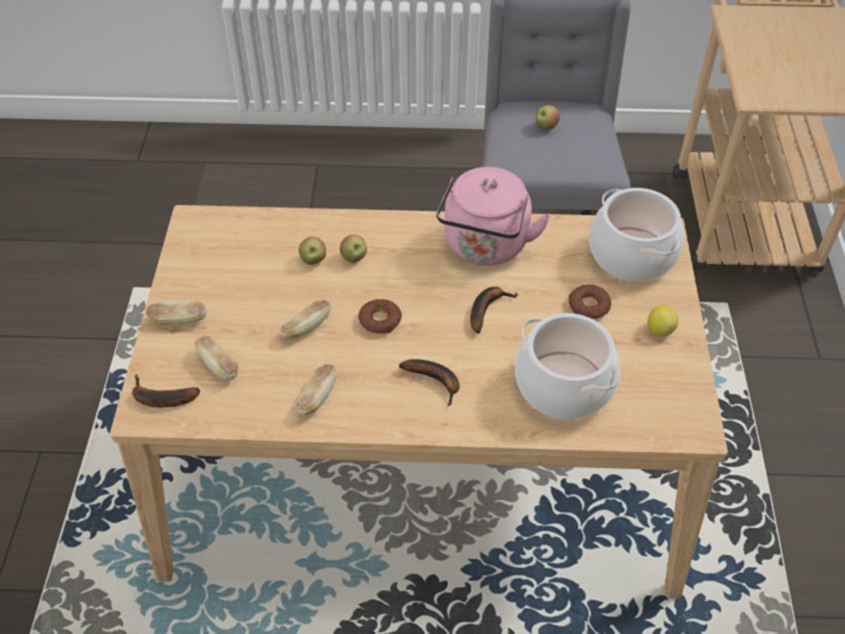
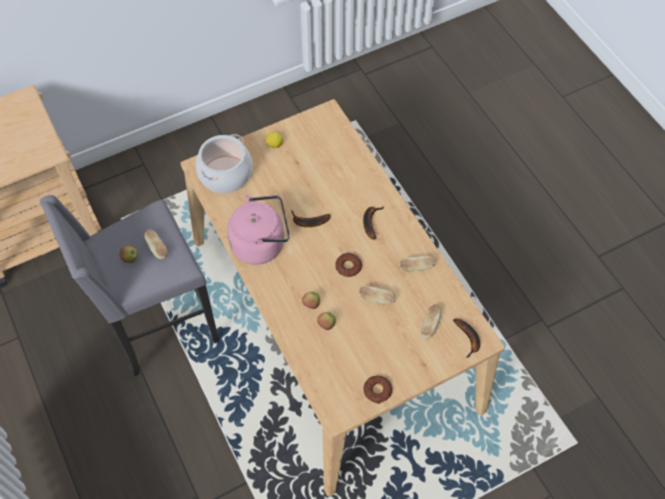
camera: 120 degrees left, 10 degrees up
bread [146,301,207,324] -> bread moved to [144,229,168,259]
cooking pot [515,313,621,420] -> none
donut [569,285,611,319] -> donut moved to [363,375,393,404]

